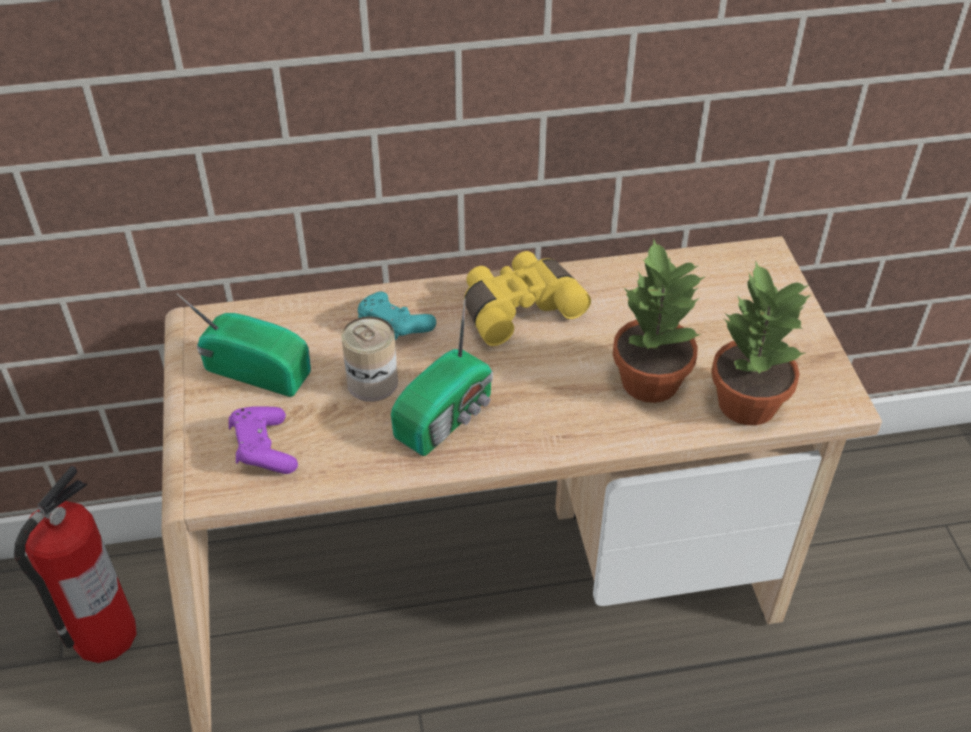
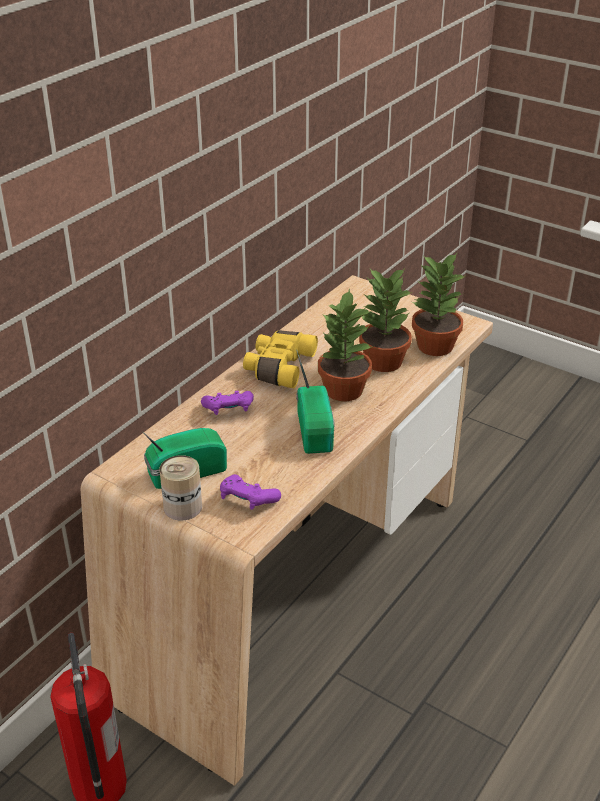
camera: 45 degrees left, 10 degrees down
can [341,316,398,402] -> can moved to [159,455,202,521]
turquoise game controller [358,291,436,340] -> purple game controller [201,391,254,415]
none -> potted plant [318,289,372,401]

